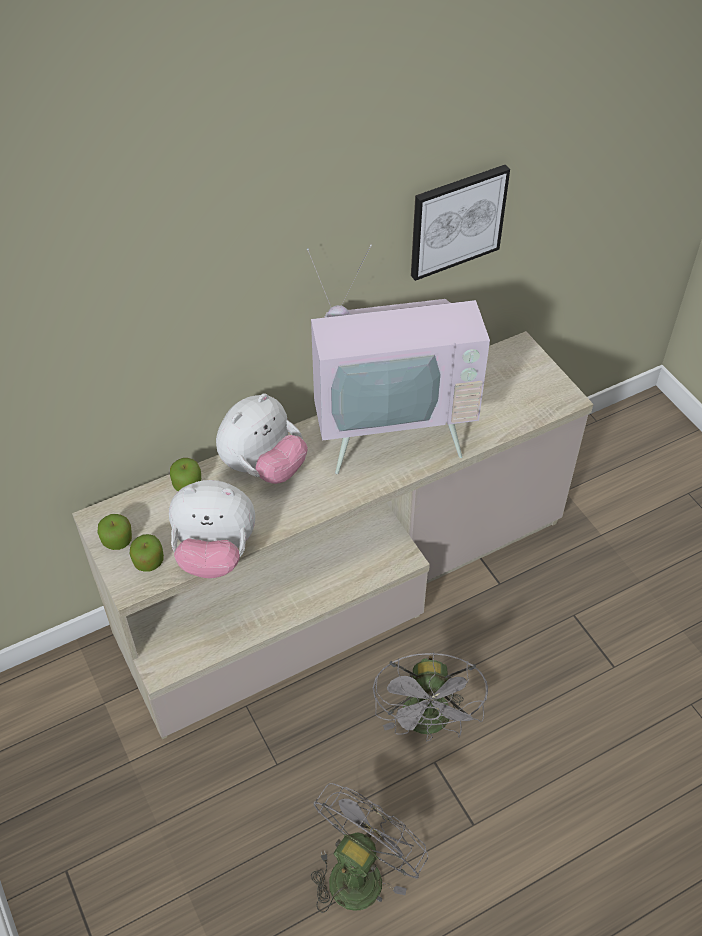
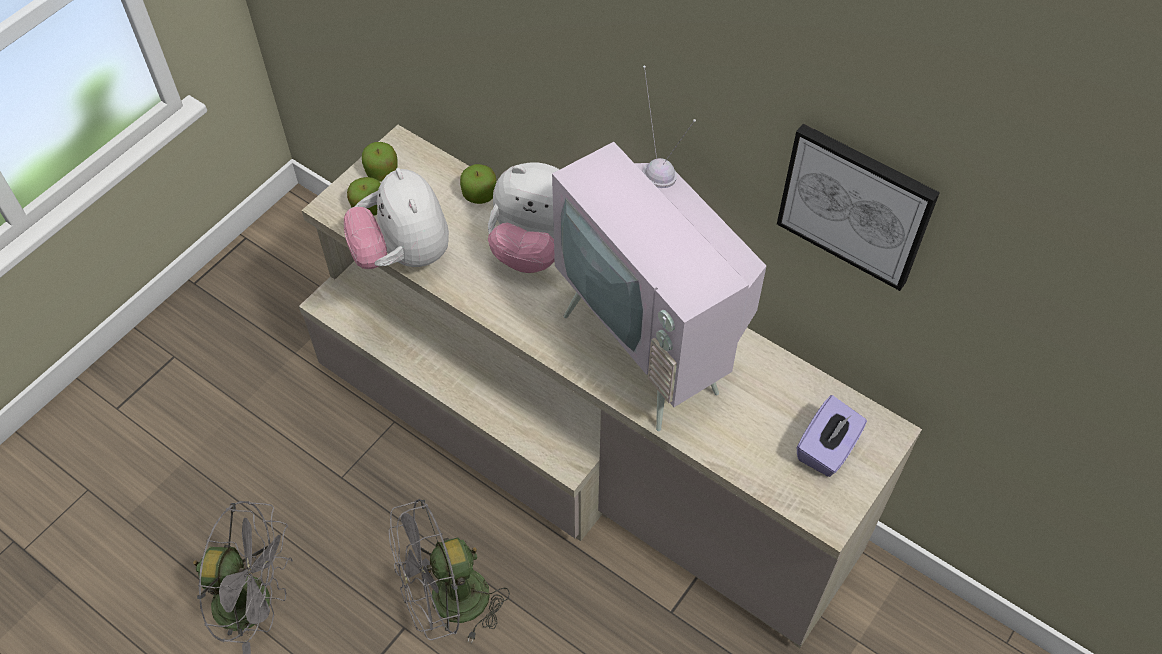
camera: 65 degrees right, 5 degrees up
none -> purple tissue box [797,395,867,477]

